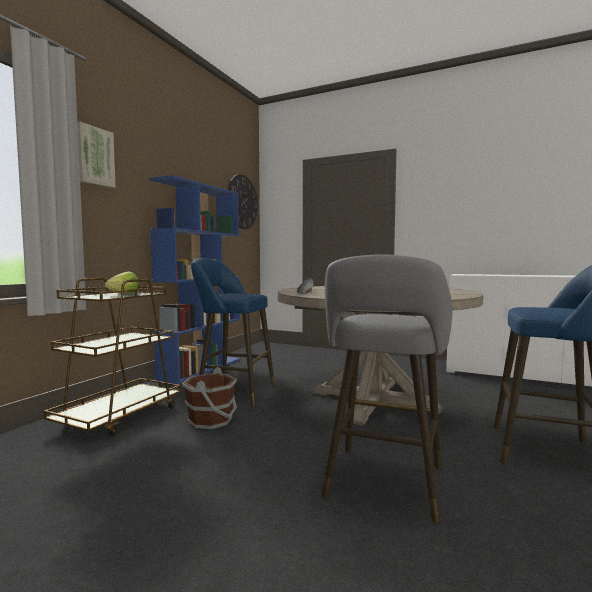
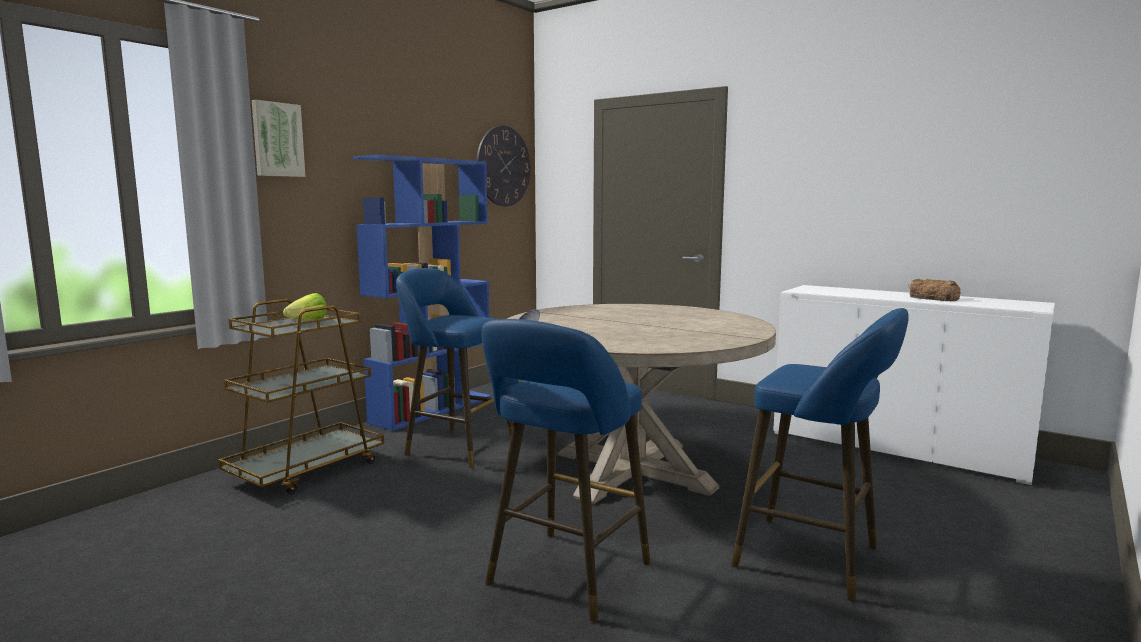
camera: 10 degrees right, 5 degrees up
brown bucket [182,367,237,429] -> none
grey stool [321,254,452,523] -> blue stool [481,319,651,622]
none -> bread [908,279,961,301]

